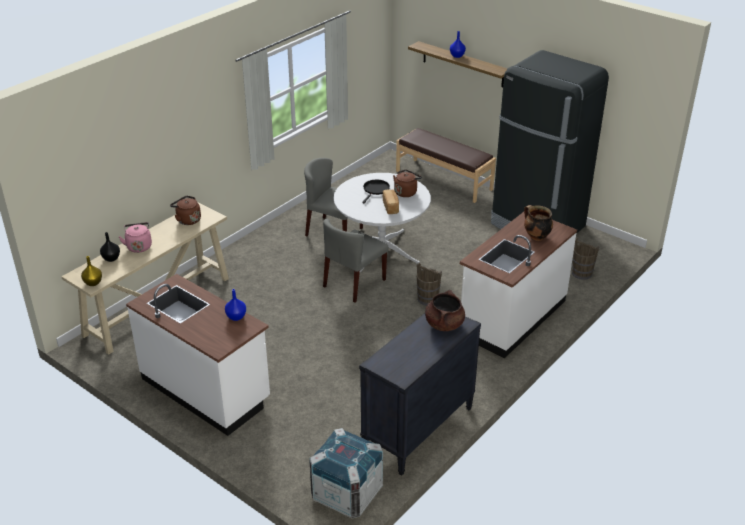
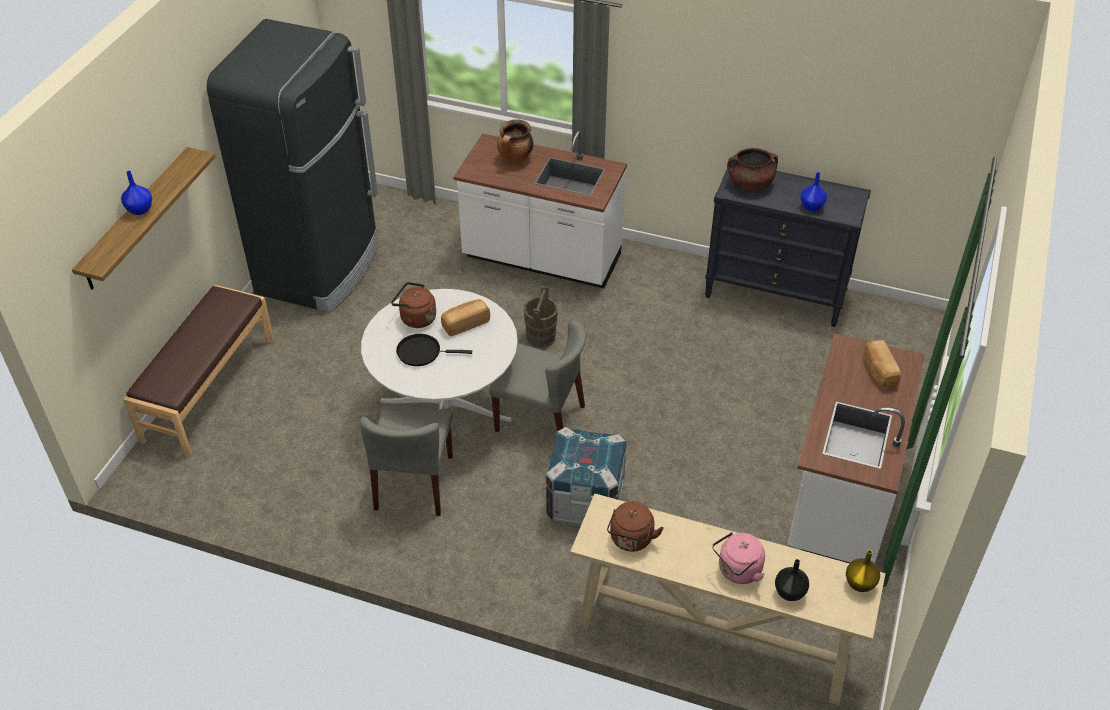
camera: 110 degrees left, 10 degrees up
blue vase [225,289,246,321] -> blue vase moved to [800,172,827,211]
crate [309,428,383,519] -> crate moved to [546,427,627,525]
brown bucket [572,238,600,280] -> none
none -> bread [864,340,901,387]

